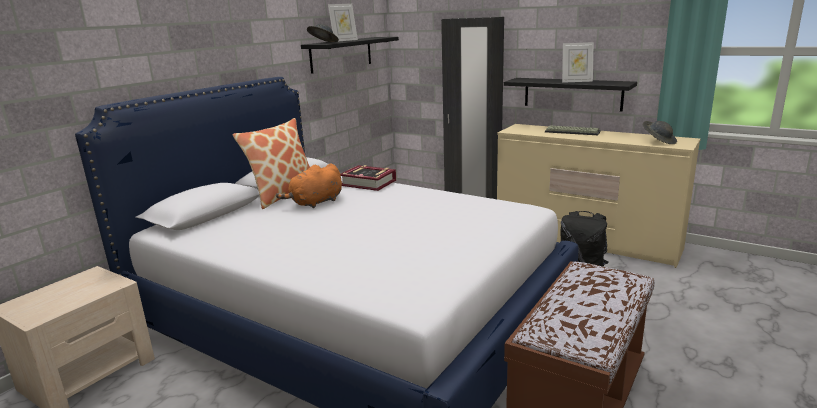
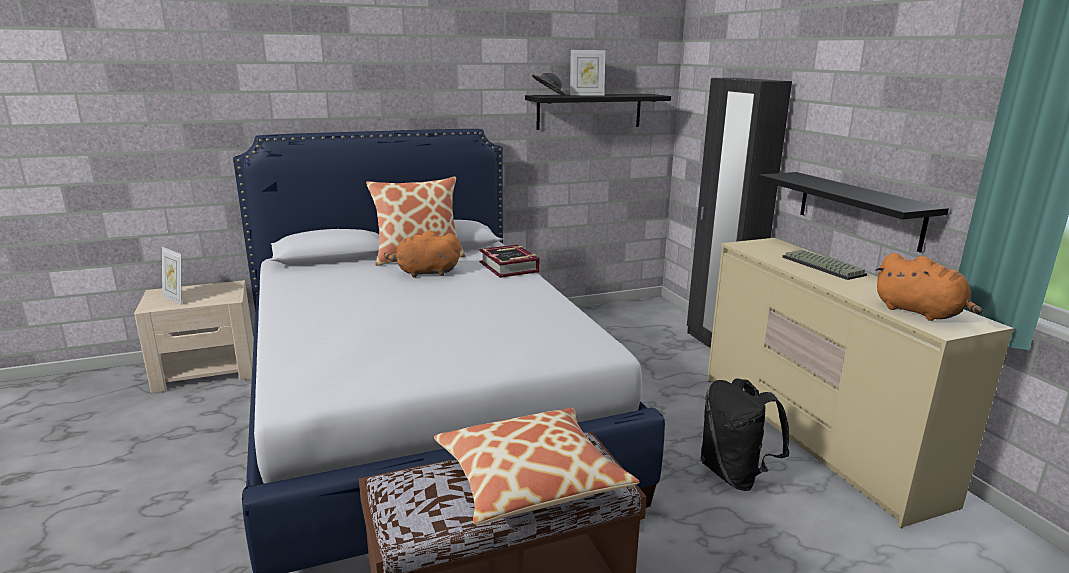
camera: 35 degrees right, 0 degrees up
picture frame [562,42,594,83] -> picture frame moved to [162,247,182,305]
grey hat [643,121,677,144] -> orange plush toy [875,253,983,321]
none -> pillow [434,408,640,525]

